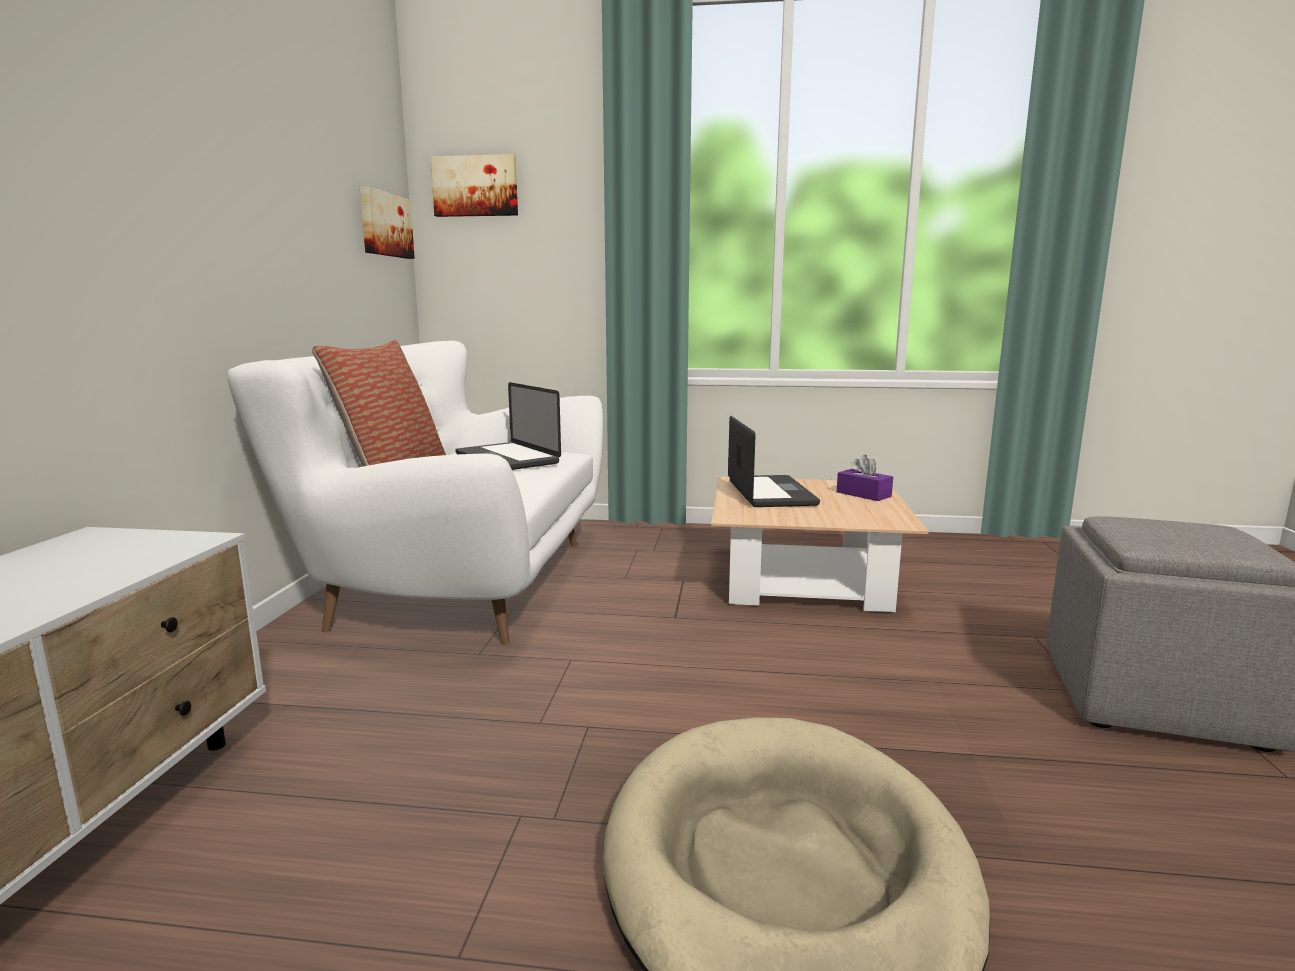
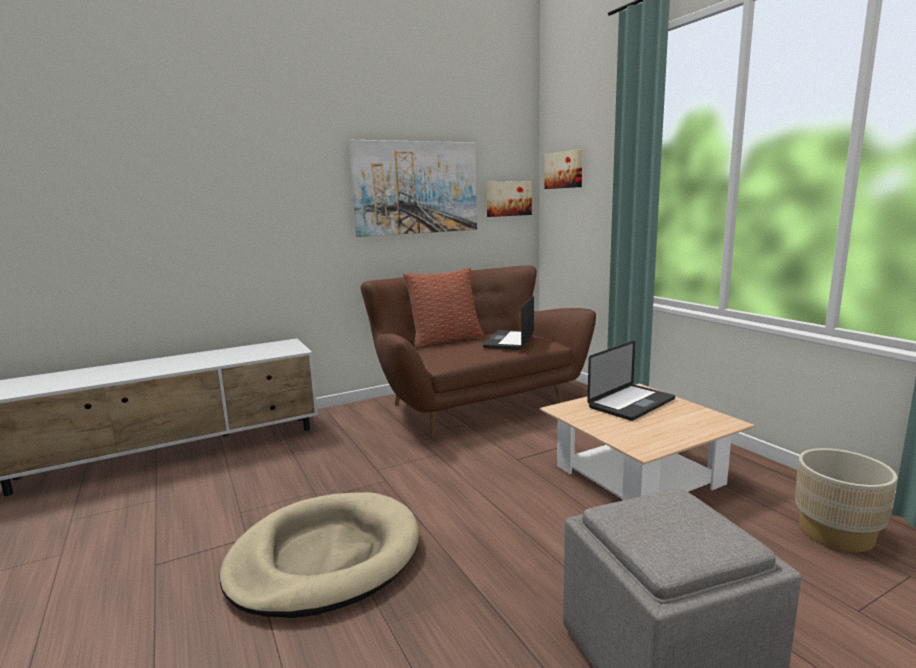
camera: 55 degrees right, 0 degrees up
white sofa [227,341,603,645] -> brown sofa [360,266,596,437]
purple tissue box [837,455,893,501] -> none
none -> picture [349,140,477,237]
none -> beige planter [795,448,897,552]

